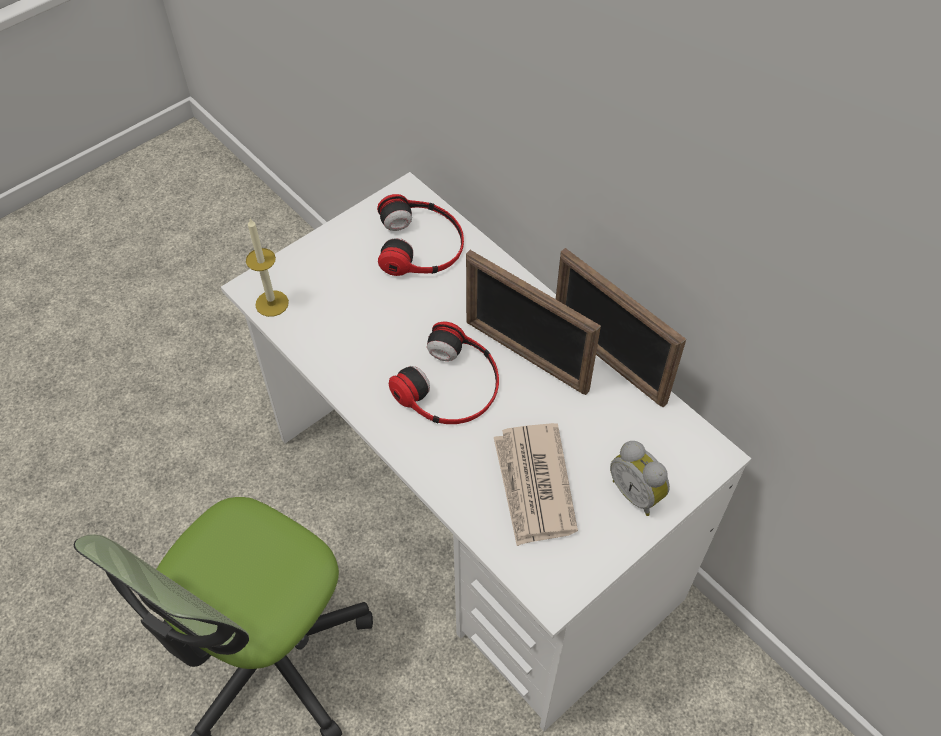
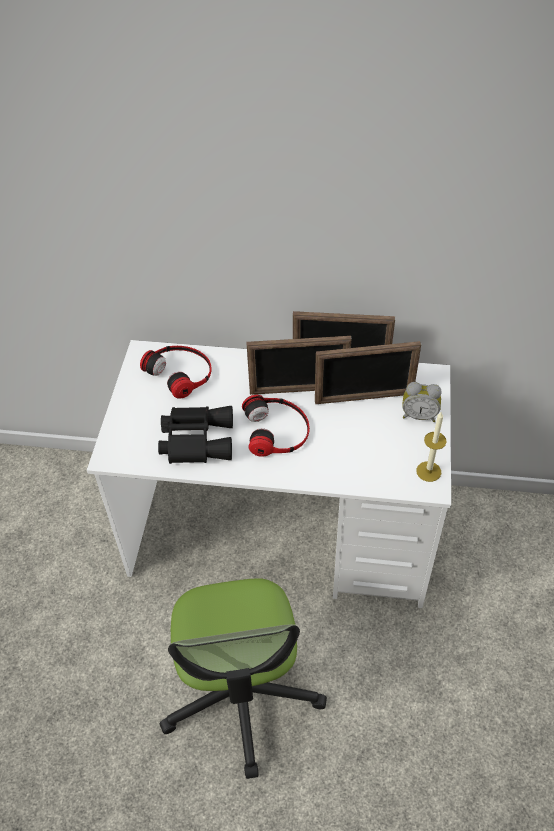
camera: 40 degrees left, 5 degrees down
candle [246,219,289,317] -> candle moved to [416,411,447,482]
newspaper [494,423,578,546] -> none
none -> black binoculars [158,406,233,464]
none -> picture frame [315,341,421,404]

